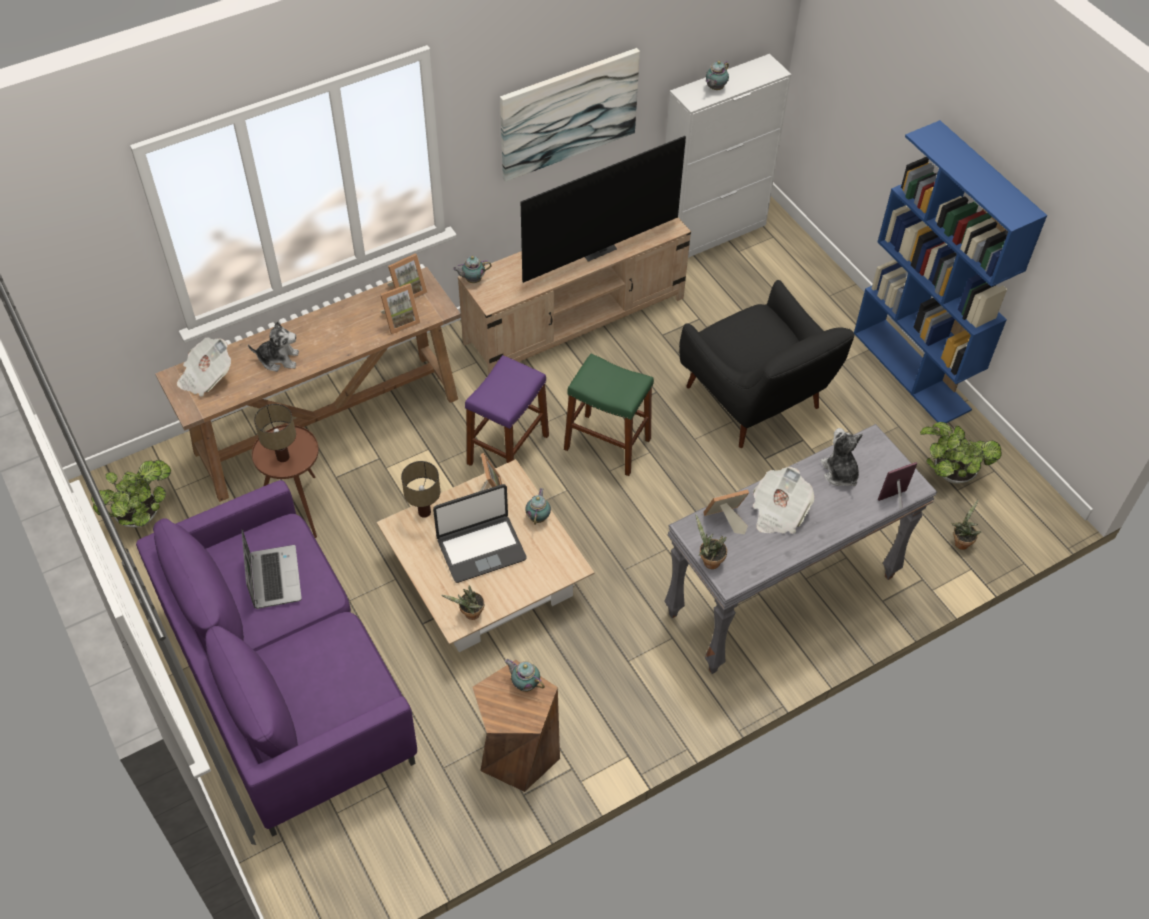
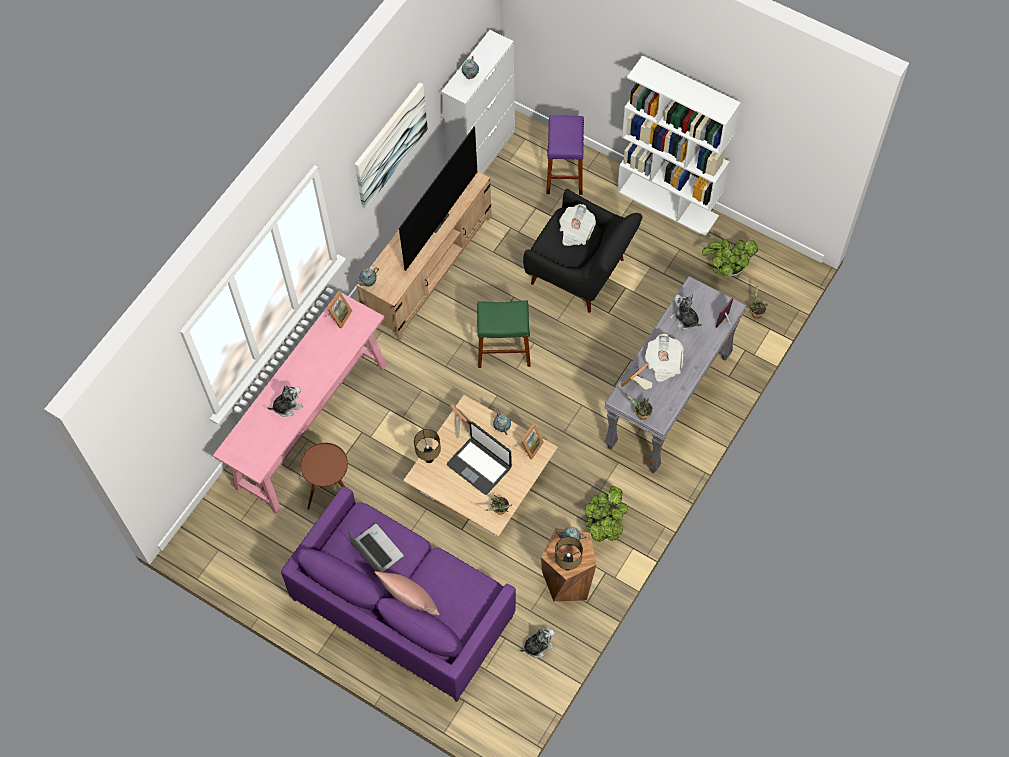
camera: 25 degrees left, 10 degrees up
potted plant [91,460,171,527] -> potted plant moved to [584,486,628,542]
brown console table [155,267,461,502] -> pink console table [213,293,387,514]
newspaper [177,337,231,396] -> newspaper moved to [559,204,596,246]
table lamp [254,404,296,462] -> table lamp moved to [555,537,583,570]
picture frame [380,283,420,334] -> picture frame moved to [514,423,544,460]
laptop [433,484,526,583] -> laptop turned 90 degrees clockwise [447,421,512,495]
purple stool [465,355,549,466] -> purple stool moved to [546,115,584,195]
blue bookcase [854,120,1047,423] -> white bookcase [617,55,741,237]
none -> pink pillow [375,571,440,615]
none -> plush toy [520,629,555,658]

